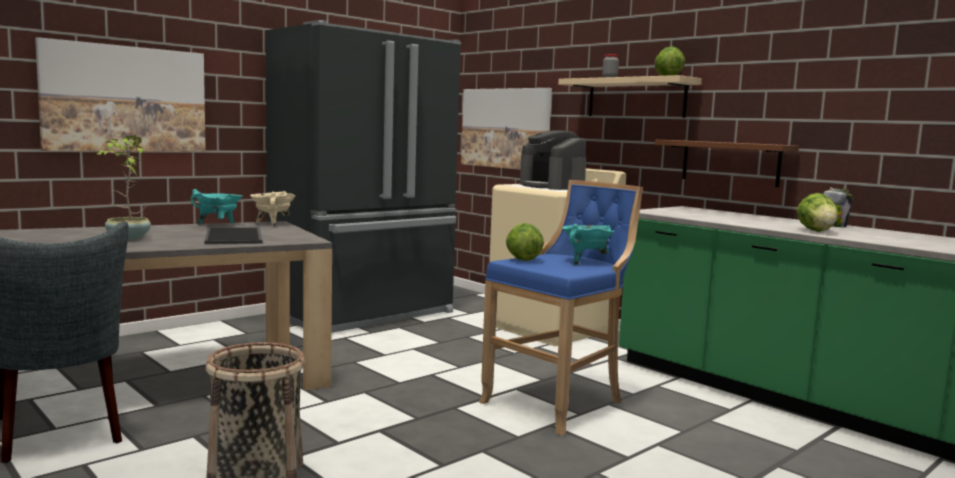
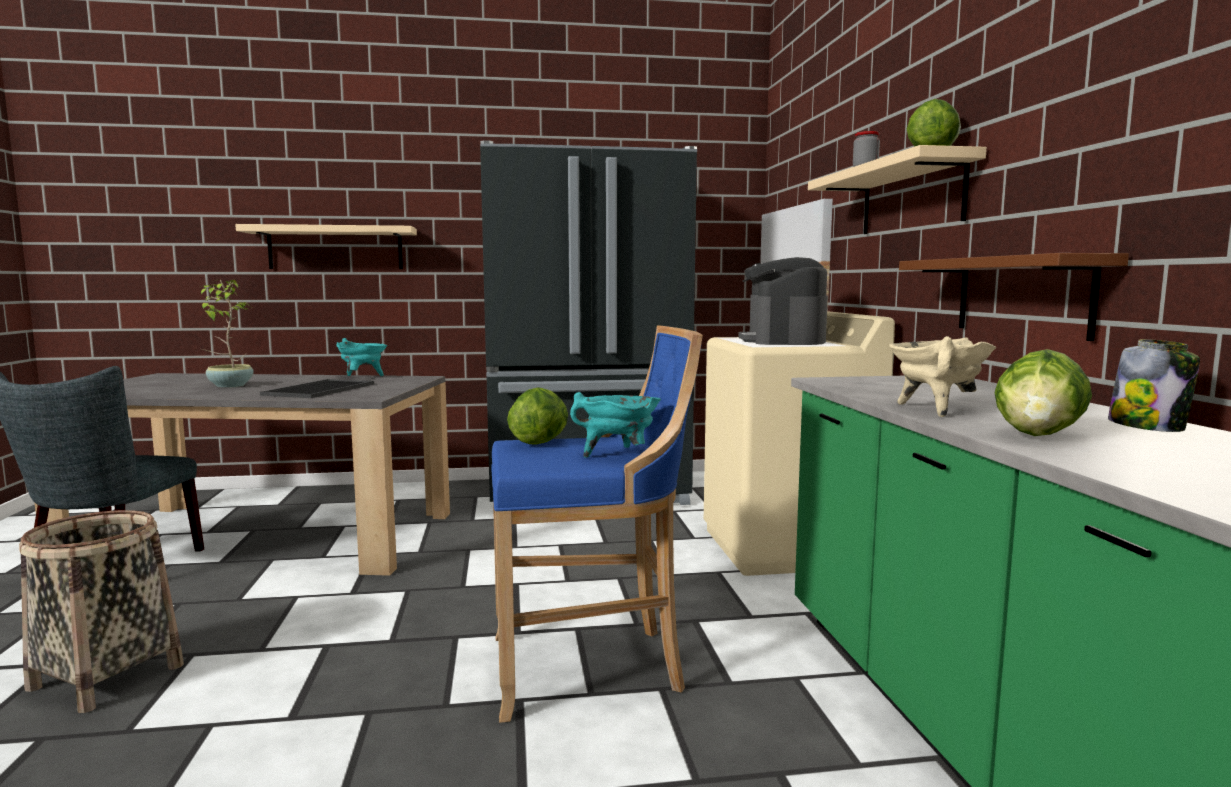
camera: 35 degrees right, 0 degrees up
picture [35,37,206,152] -> beige shelf [235,224,417,269]
beige cooking pot [250,191,296,227] -> beige cooking pot moved to [889,336,996,417]

